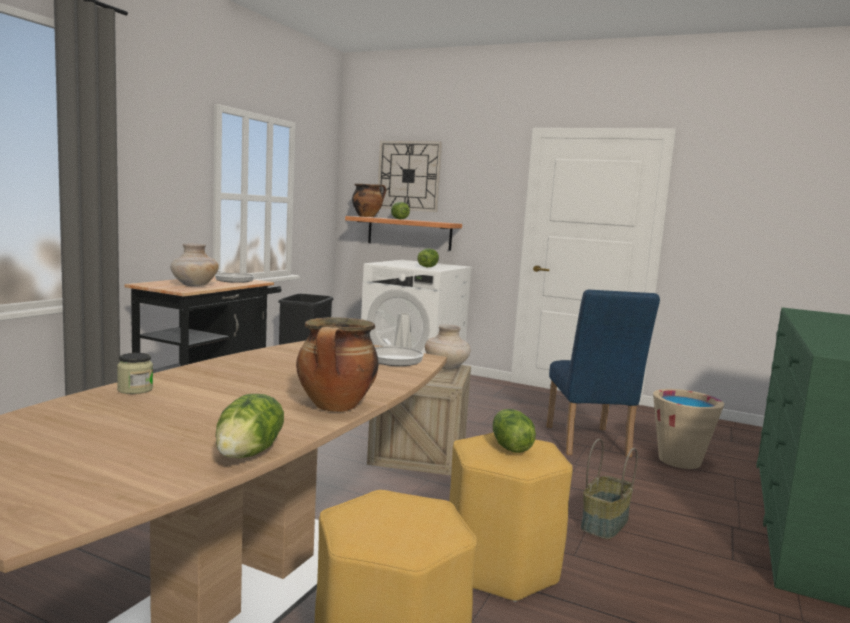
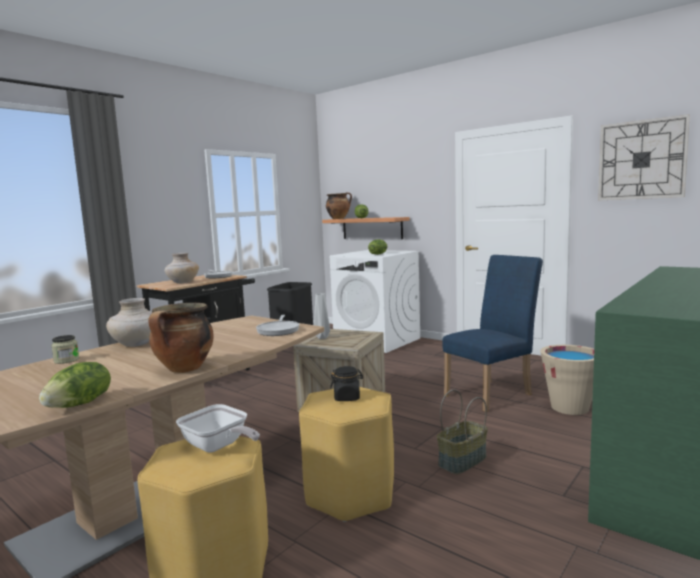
camera: 15 degrees right, 0 degrees up
wall clock [378,141,442,212] -> wall clock moved to [598,114,690,200]
beige vase [425,325,471,370] -> beige vase moved to [106,298,152,347]
lettuce [493,409,536,453] -> black jar [330,366,363,401]
blue chair [546,290,660,457] -> blue chair turned 135 degrees counterclockwise [442,255,543,412]
none -> frying pan [176,404,260,453]

